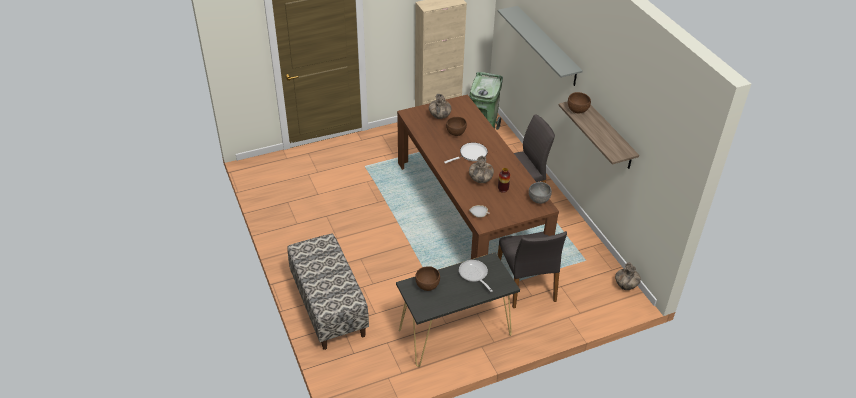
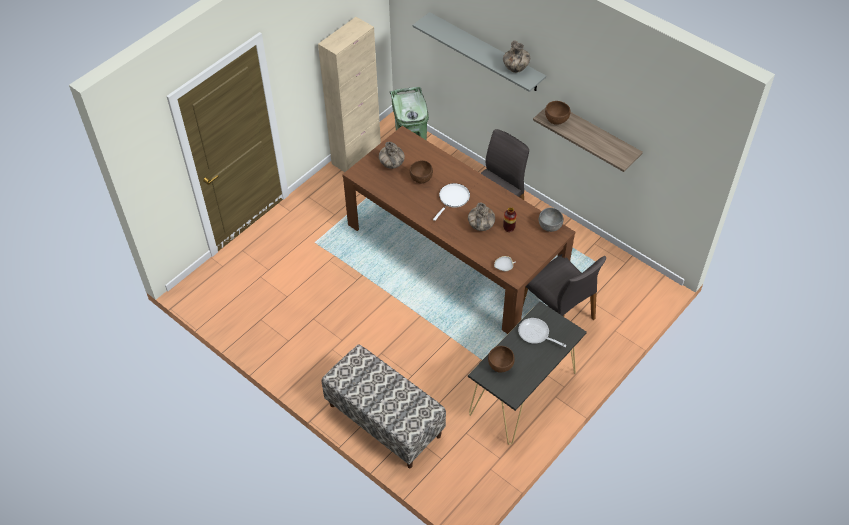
camera: 25 degrees left, 10 degrees up
vase [615,262,641,290] -> vase moved to [503,41,530,73]

